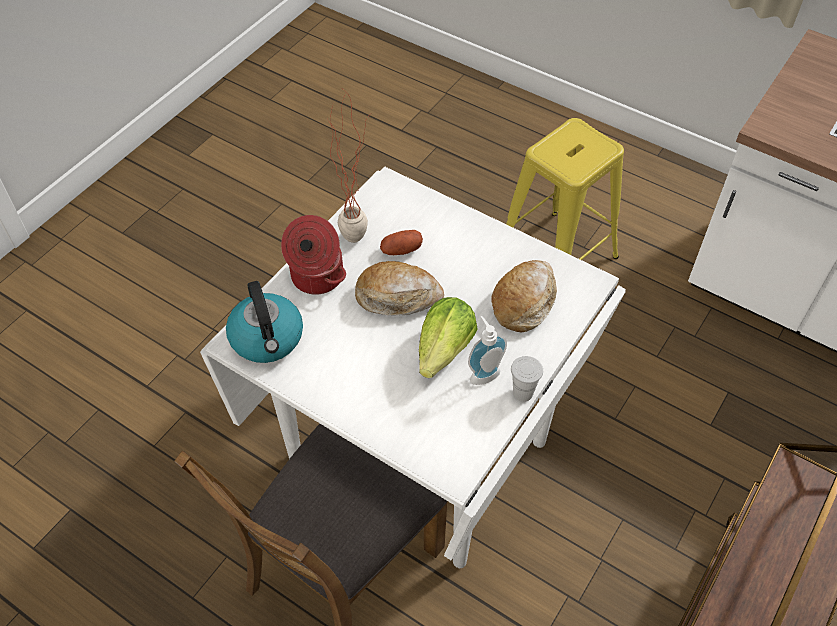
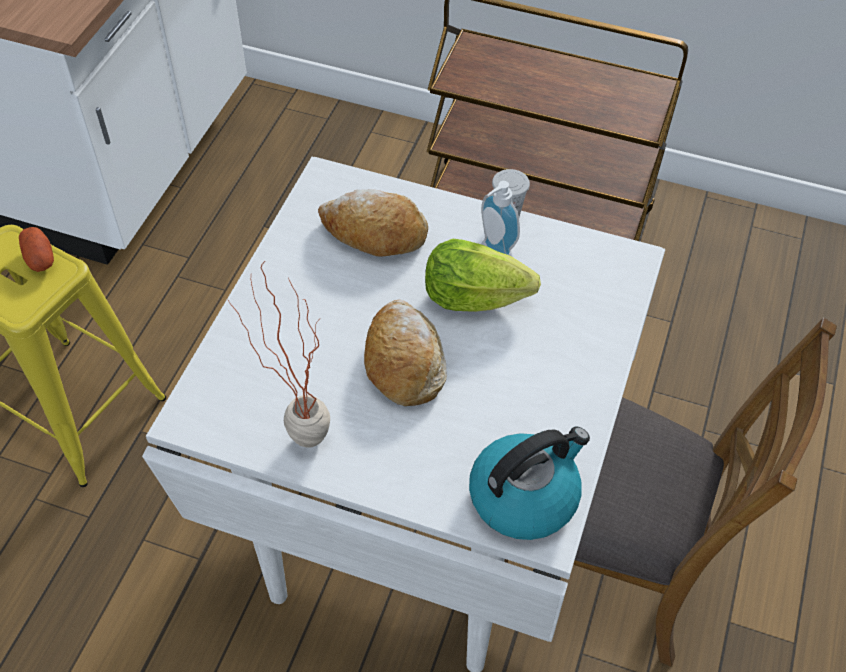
camera: 105 degrees left, 0 degrees up
cooking pot [281,215,346,295] -> none
potato [380,230,423,255] -> potato moved to [19,227,54,272]

